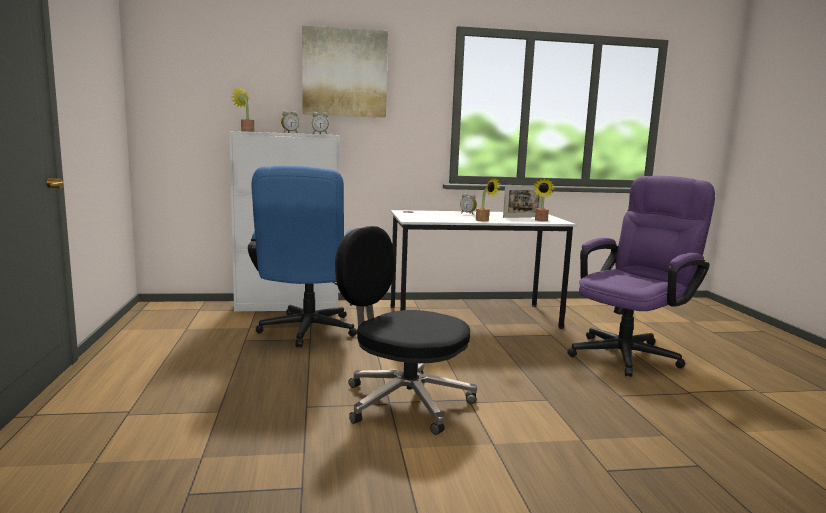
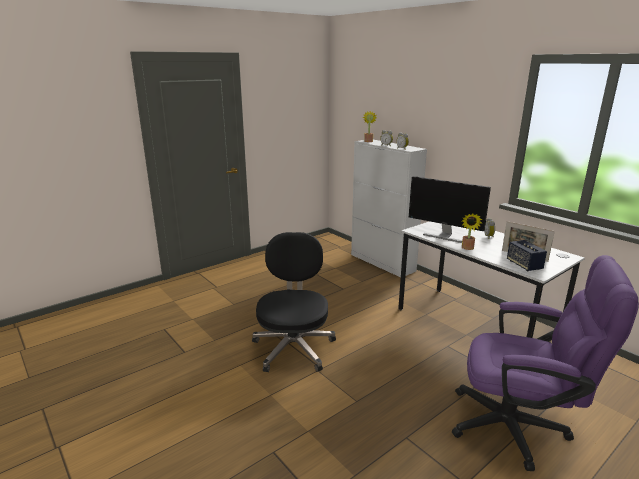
camera: 60 degrees right, 10 degrees up
blue office chair [248,165,357,347] -> none
picture [302,26,388,118] -> none
potted plant [533,178,555,221] -> speaker [507,240,547,271]
none -> monitor [409,176,491,243]

